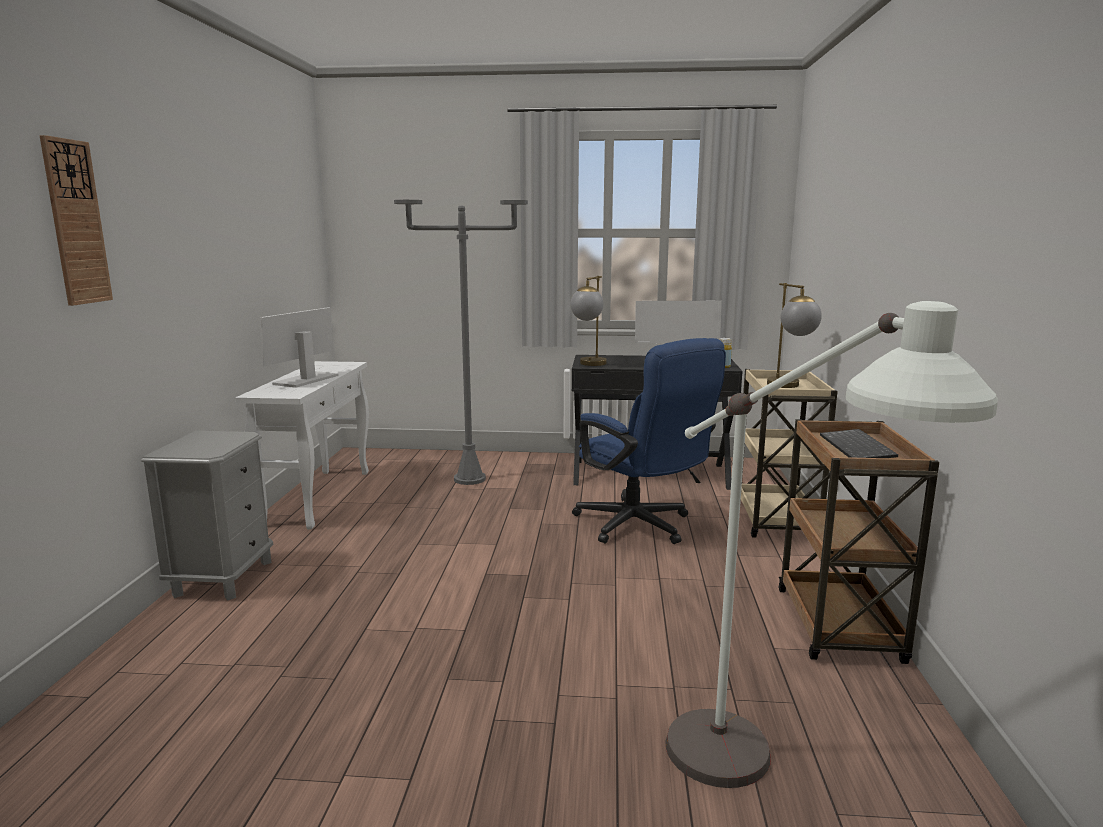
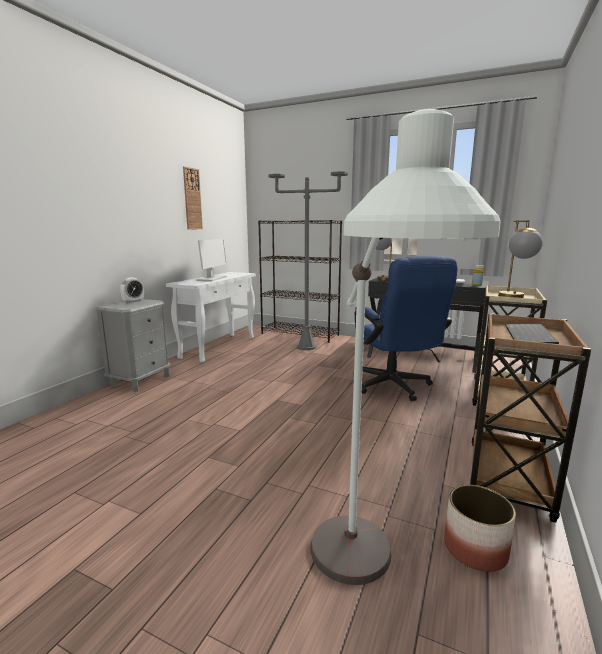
camera: 20 degrees right, 0 degrees up
wall clock [39,135,113,306] -> wall clock moved to [183,167,203,230]
monitor [260,307,338,388] -> monitor turned 150 degrees clockwise [196,239,227,281]
none -> alarm clock [120,277,144,303]
none -> black bookcase [258,220,342,343]
none -> planter [444,485,516,572]

